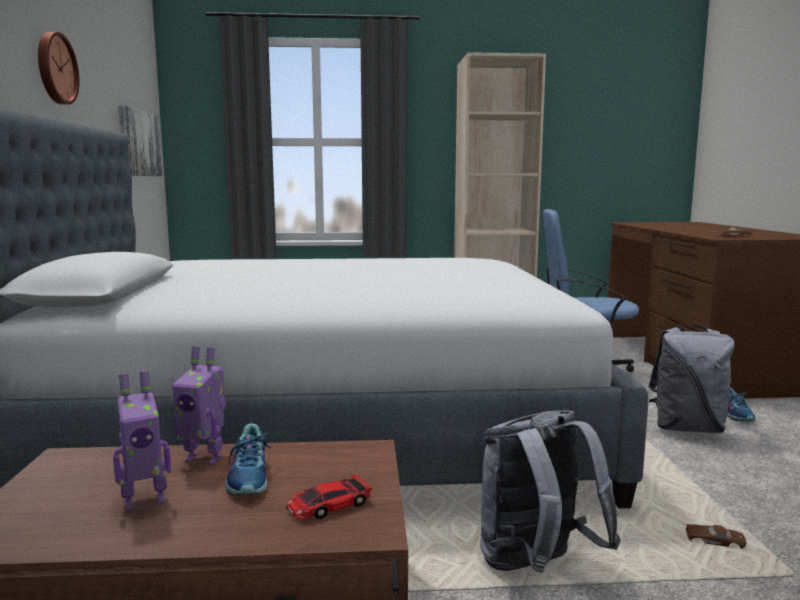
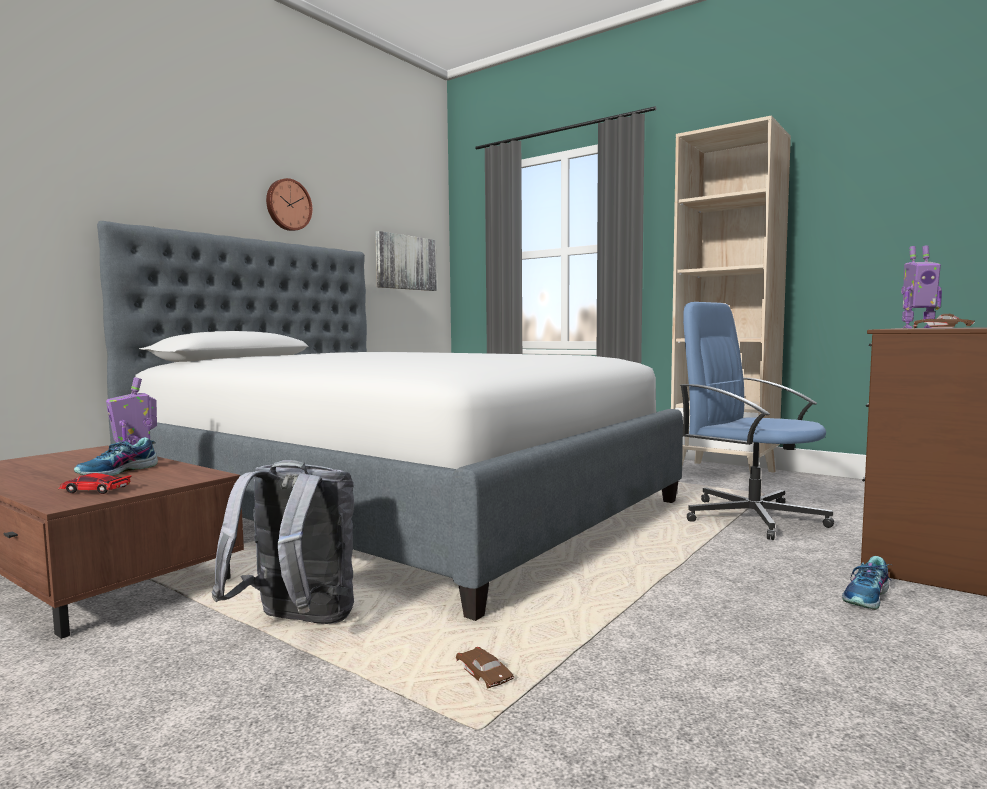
camera: 40 degrees right, 5 degrees down
toy robot [113,371,171,510] -> toy robot moved to [901,245,942,328]
grey backpack [648,325,735,433] -> none

